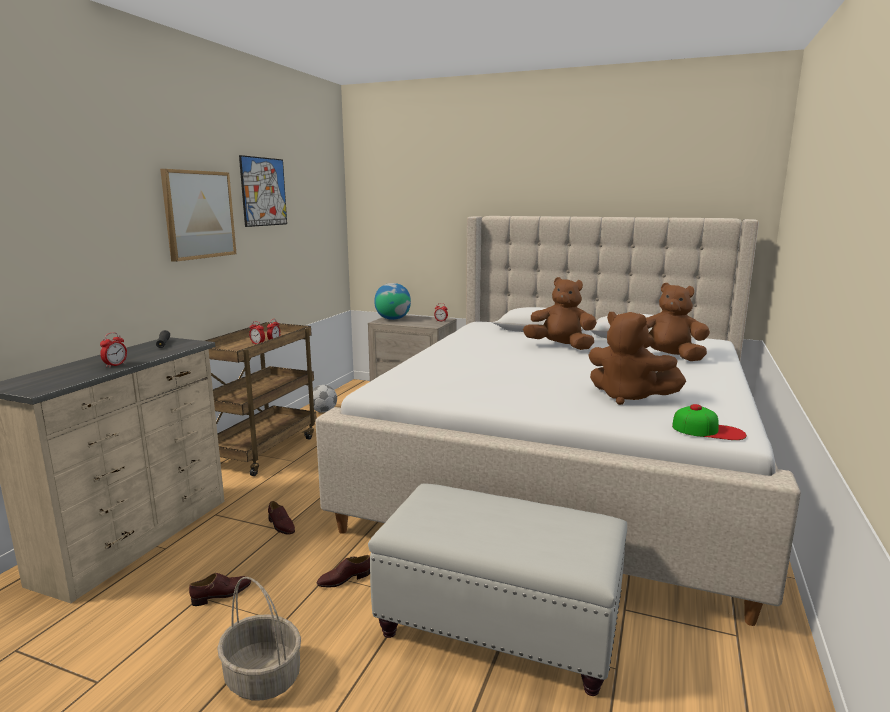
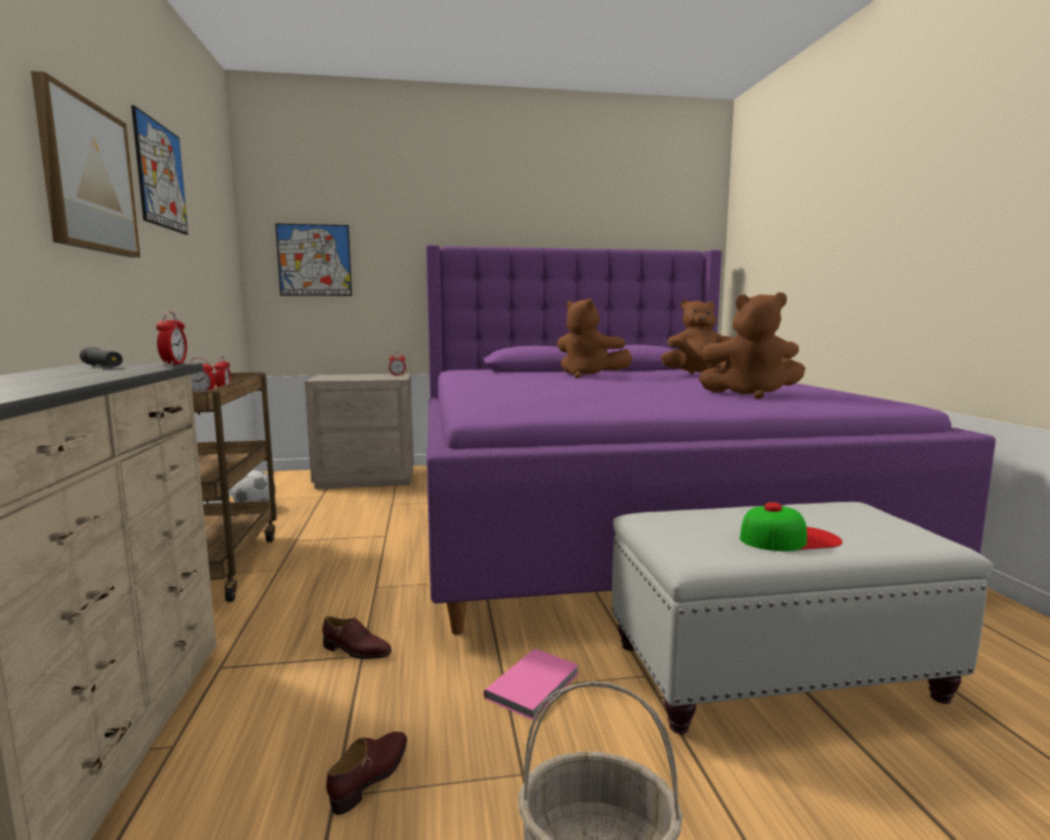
camera: 30 degrees left, 5 degrees down
alarm clock [100,332,127,368] -> alarm clock moved to [156,311,187,366]
beige bed [315,216,801,626] -> purple bed [426,245,996,635]
brown shoe [317,555,370,587] -> pink book [483,649,579,720]
globe [374,283,411,320] -> none
brown plush toy [523,277,597,350] -> brown plush toy turned 135 degrees counterclockwise [557,298,633,378]
cap [672,404,747,440] -> cap moved to [740,502,842,551]
none -> picture [275,223,352,296]

